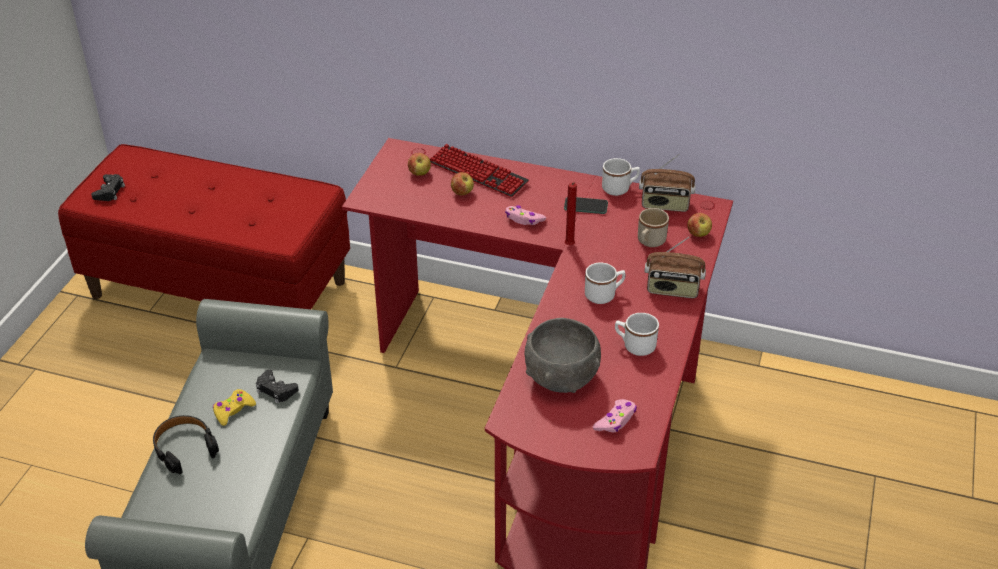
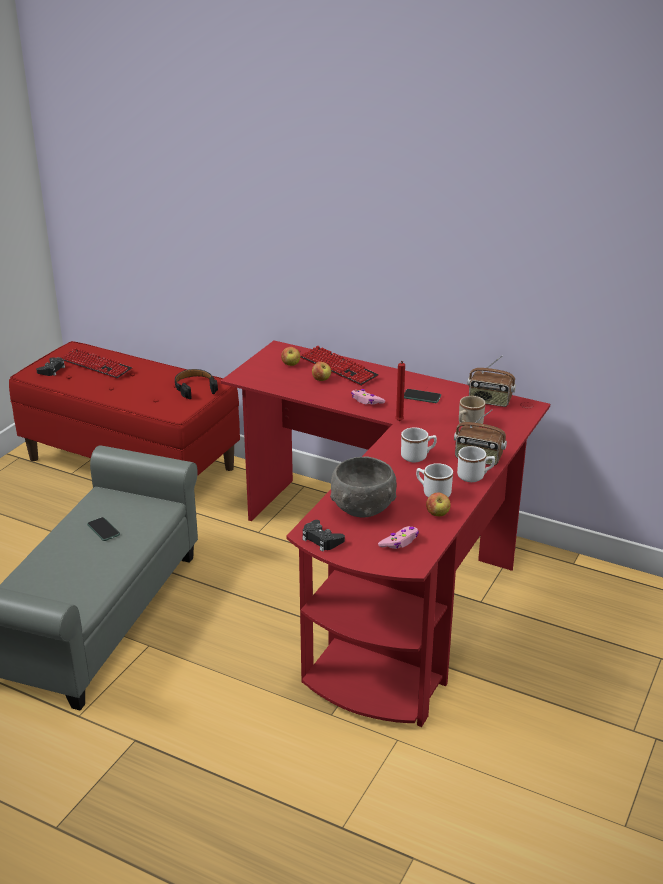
camera: 10 degrees right, 10 degrees down
black headphones [153,415,219,474] -> black headphones moved to [175,369,218,399]
yellow game controller [213,389,256,426] -> phone [87,517,120,541]
black game controller [256,369,299,404] -> black game controller moved to [302,520,345,551]
white mug [602,158,640,196] -> white mug moved to [457,446,495,482]
apple [687,213,712,237] -> apple moved to [426,492,451,516]
none -> keyboard [61,348,132,379]

